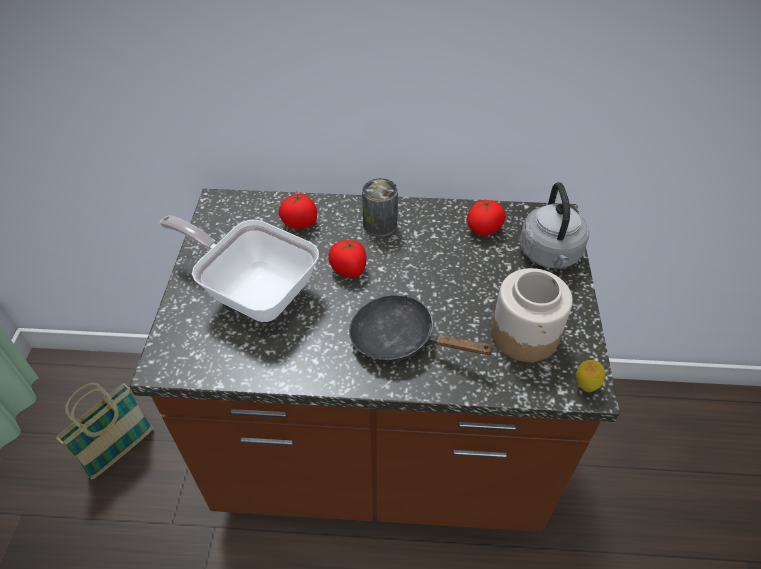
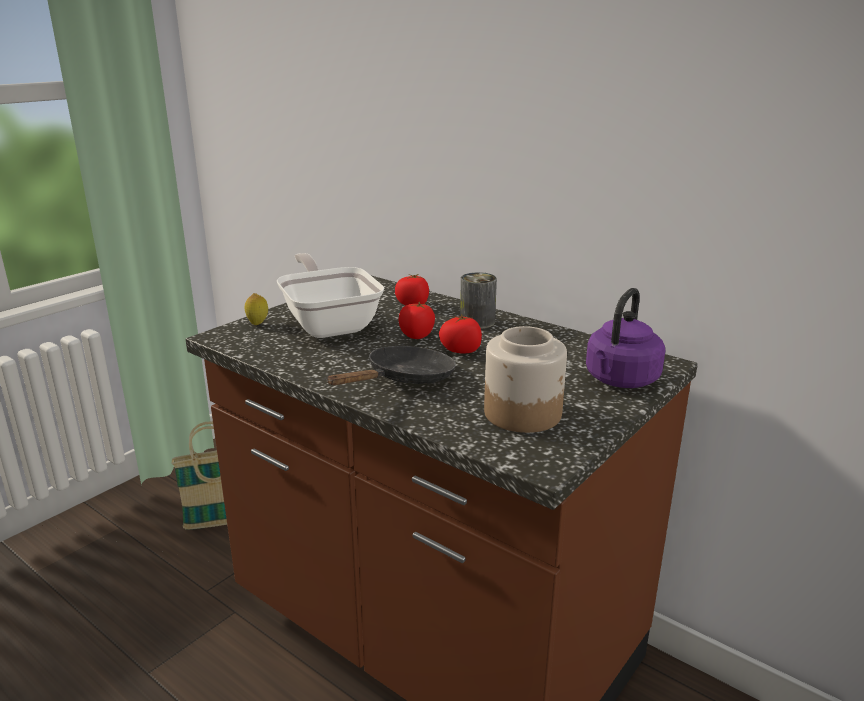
camera: 35 degrees right, 25 degrees down
black frying pan [349,295,495,362] -> black frying pan turned 75 degrees clockwise [326,346,456,385]
tomato [467,199,505,236] -> tomato moved to [439,314,482,354]
grey kettle [520,182,589,269] -> purple kettle [586,288,665,388]
lemon [576,360,605,392] -> lemon moved to [245,293,268,325]

